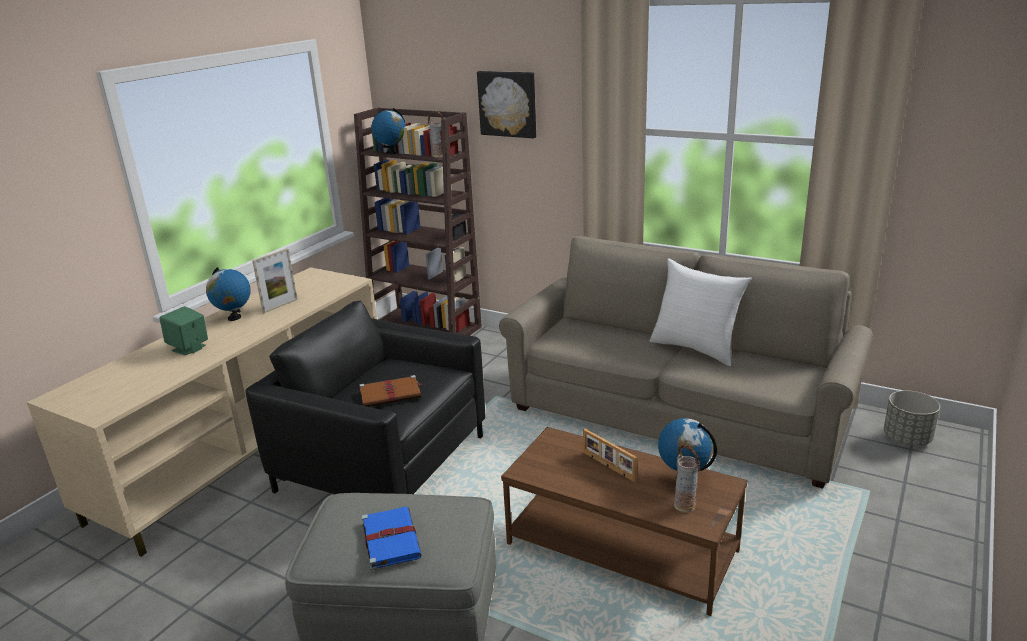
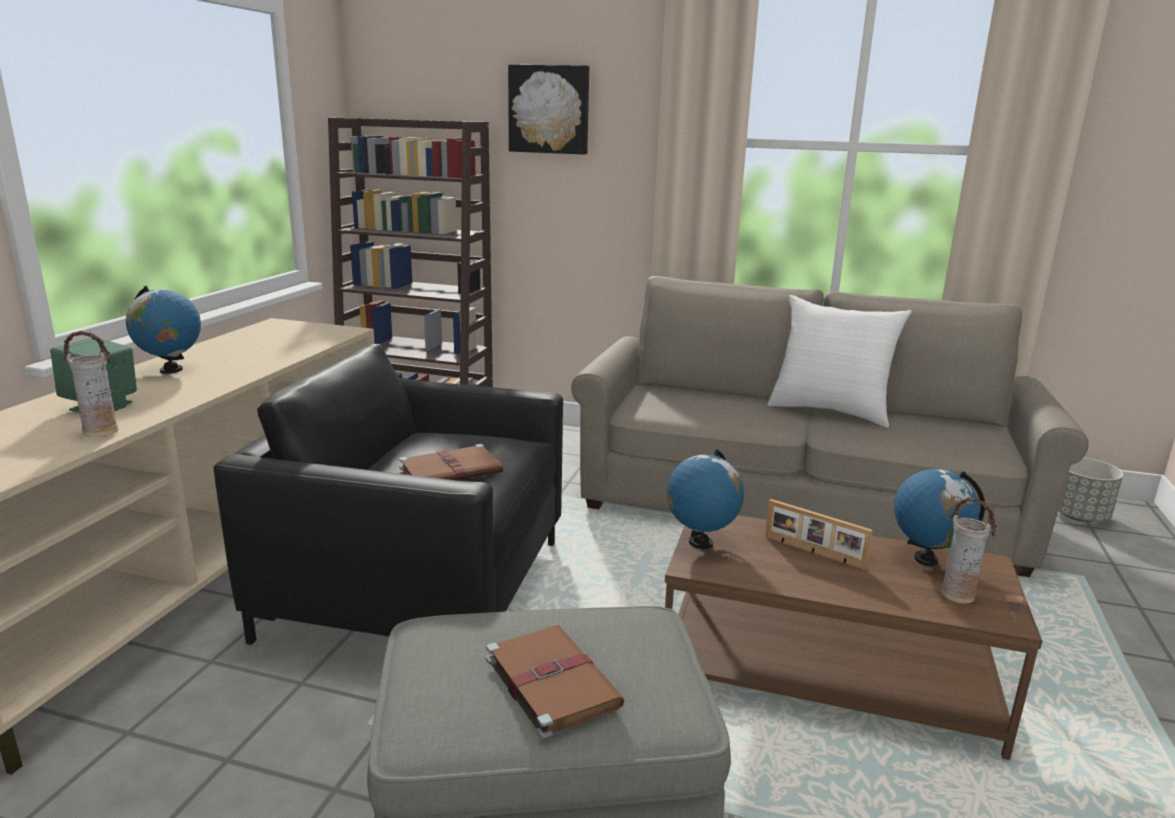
camera: 15 degrees left, 5 degrees down
picture frame [252,248,298,313] -> none
blue book [362,507,422,570] -> brown book [486,625,624,739]
globe [371,108,406,154] -> globe moved to [667,449,744,549]
vase [428,111,444,158] -> vase moved to [64,331,118,438]

